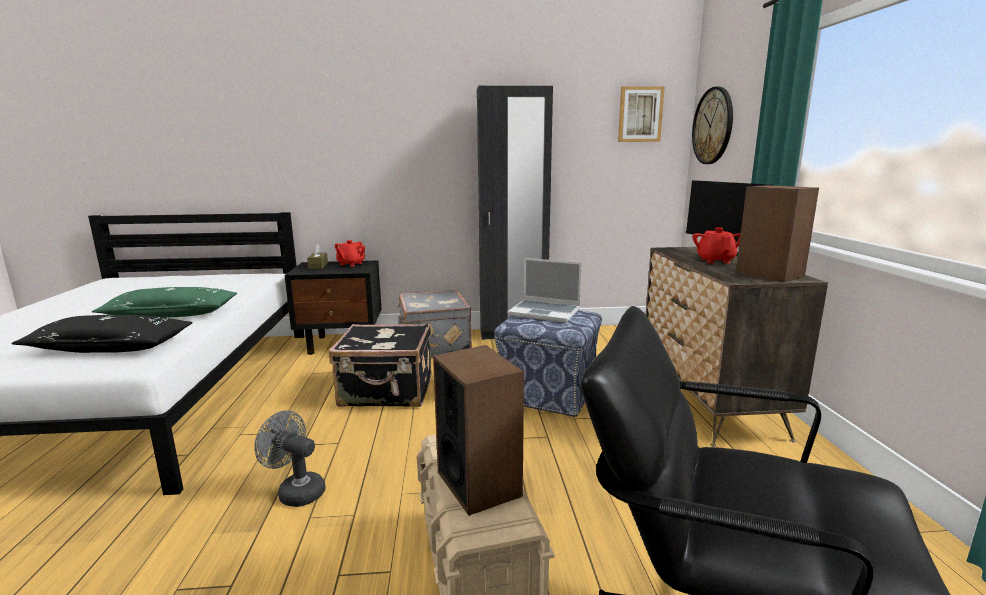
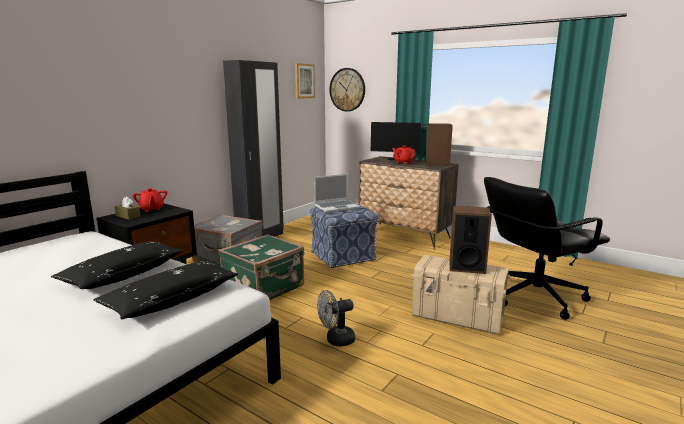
camera: 50 degrees left, 0 degrees up
green pillow [92,287,237,318] -> black pillow [51,241,183,289]
black suitcase [329,324,432,407] -> green suitcase [219,234,304,300]

